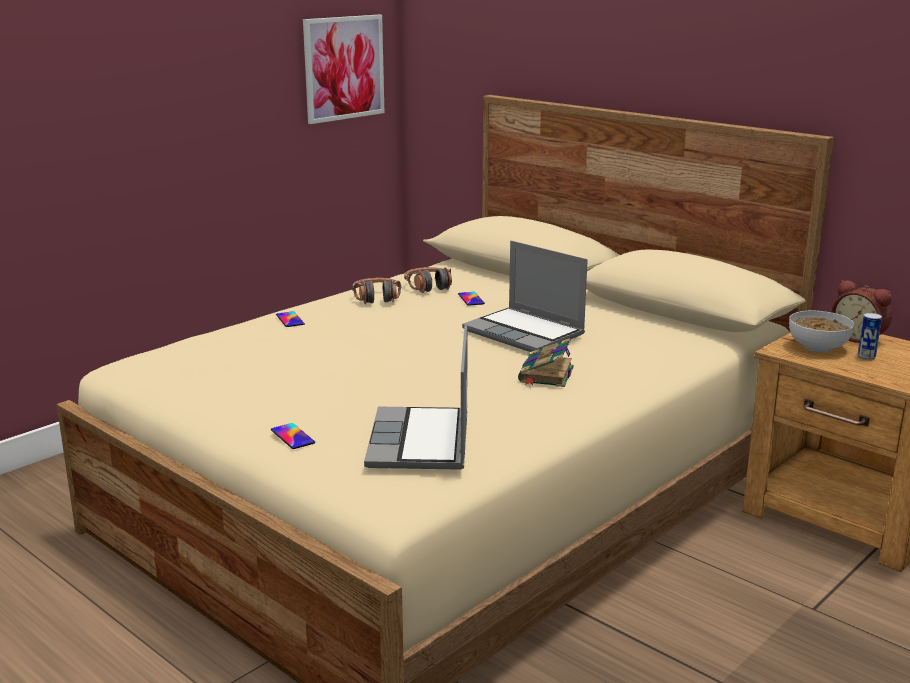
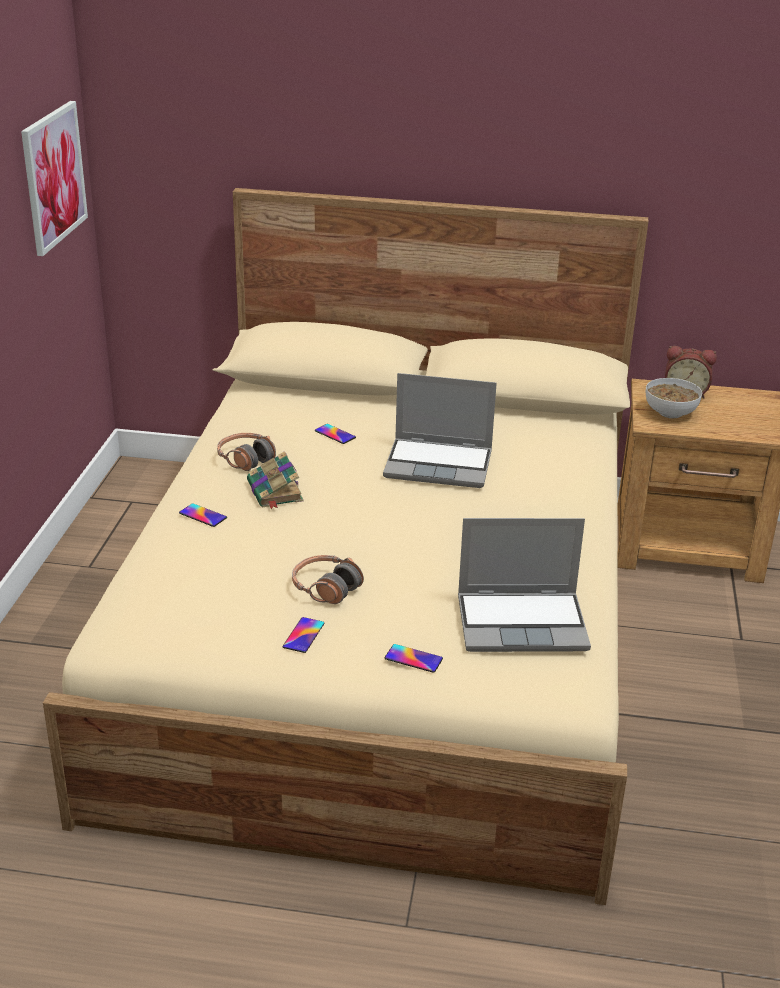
camera: 35 degrees left, 10 degrees up
laptop [364,325,468,470] -> laptop turned 60 degrees counterclockwise [458,518,591,652]
headphones [404,267,452,293] -> headphones moved to [292,555,364,604]
book [518,338,574,387] -> book moved to [247,451,304,509]
can [858,313,882,360] -> none
none -> phone [283,617,324,653]

